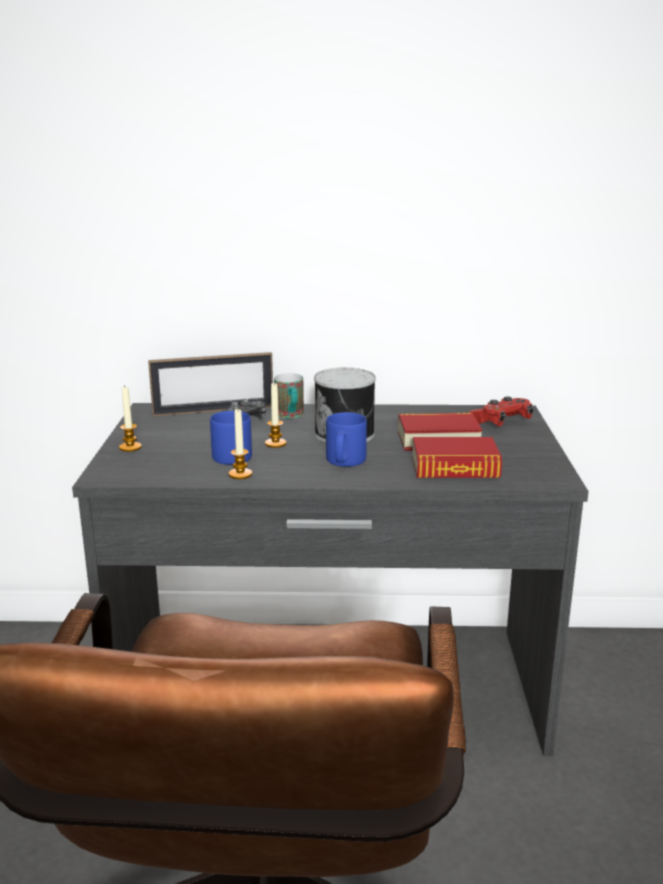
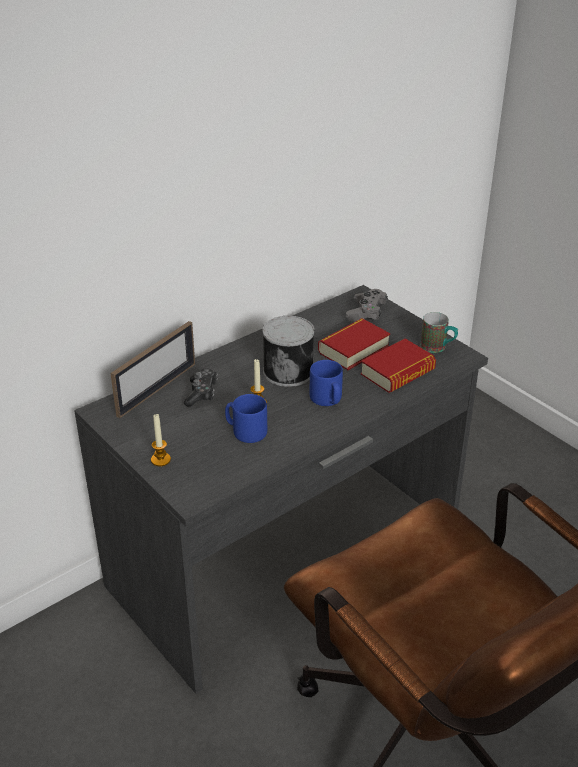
camera: 40 degrees left, 15 degrees up
candle [229,409,252,479] -> none
mug [274,374,304,419] -> mug moved to [421,312,458,353]
red game controller [469,396,533,426] -> grey game controller [346,289,388,322]

